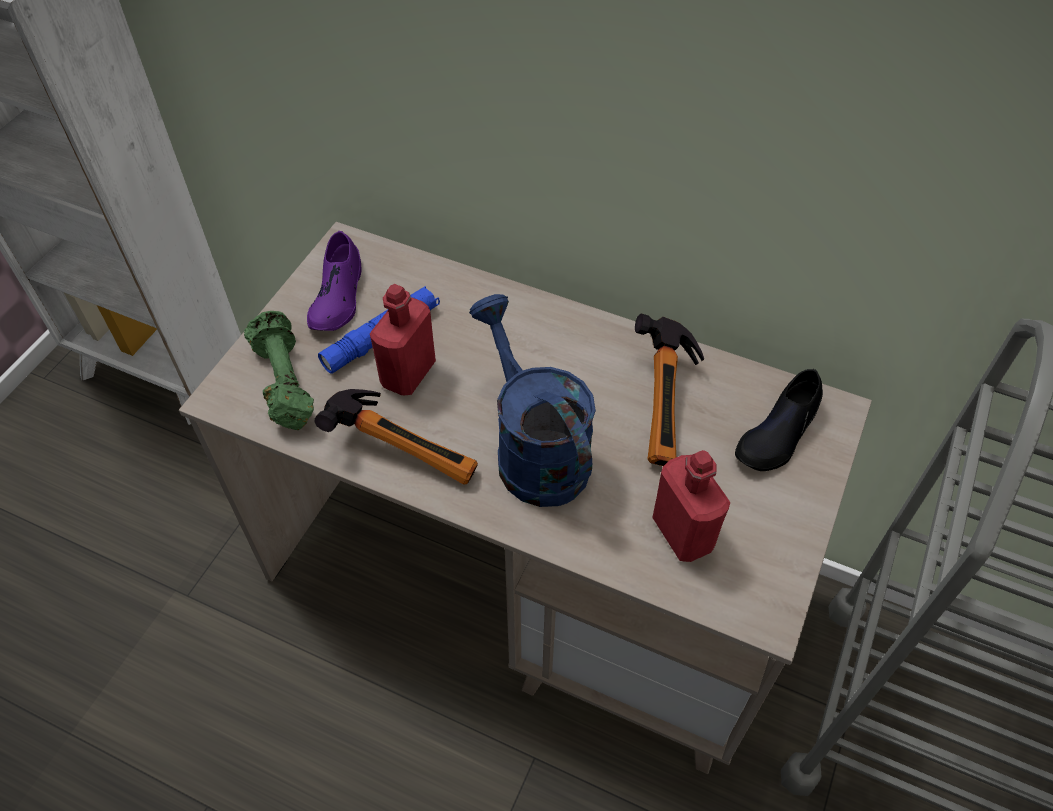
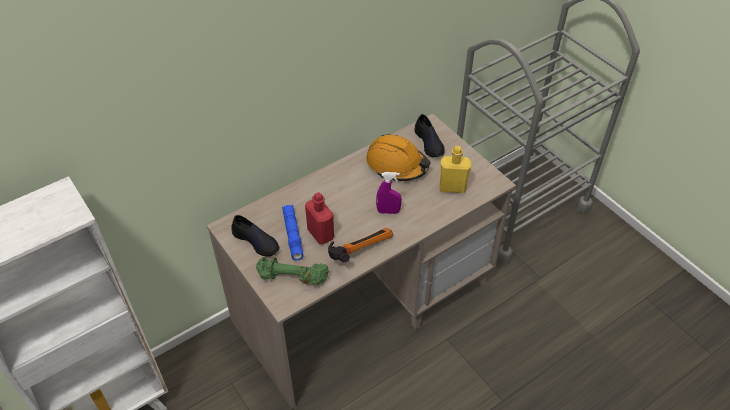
camera: 60 degrees left, 5 degrees down
purple shoe [307,231,362,331] -> black shoe [231,215,279,257]
blue watering can [469,294,596,507] -> purple spray bottle [376,172,402,214]
hammer [635,313,704,466] -> orange hard hat [366,134,431,181]
red bottle [652,450,730,562] -> yellow bottle [440,146,471,193]

